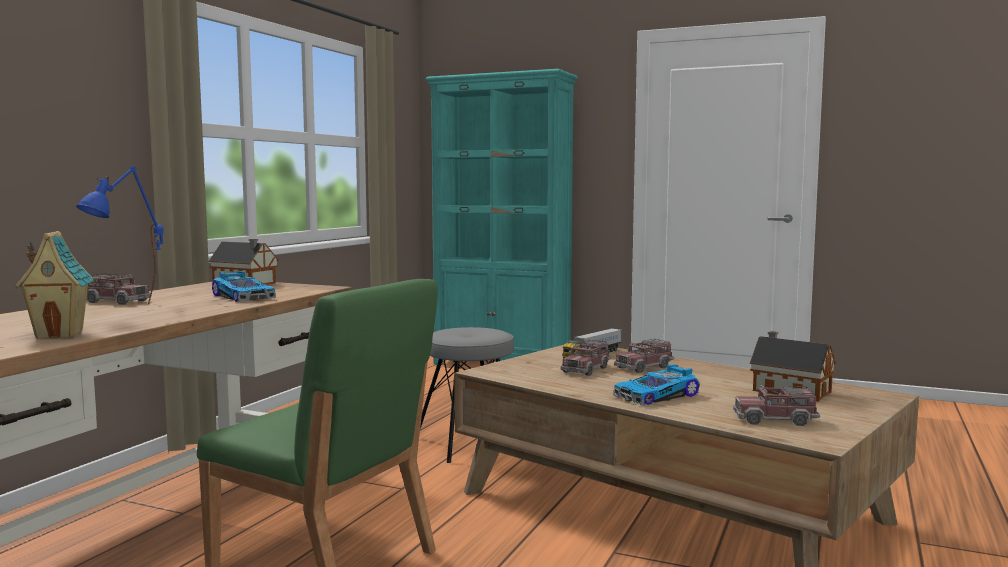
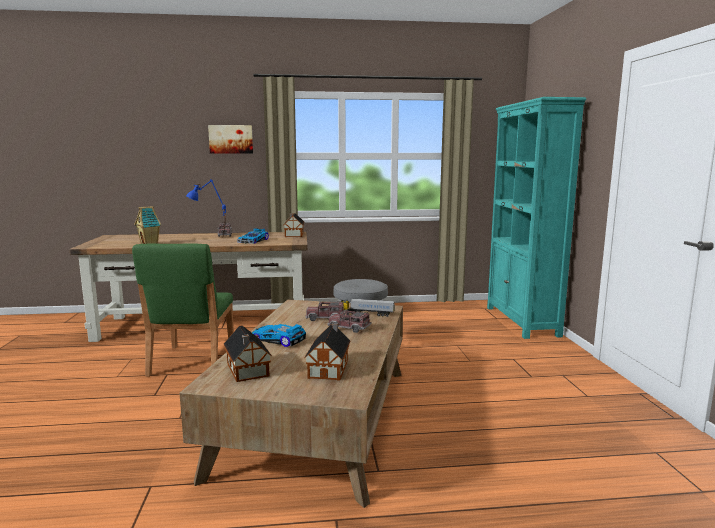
camera: 60 degrees right, 5 degrees up
toy truck [733,385,820,426] -> toy house [224,325,272,382]
none -> picture [208,125,253,154]

